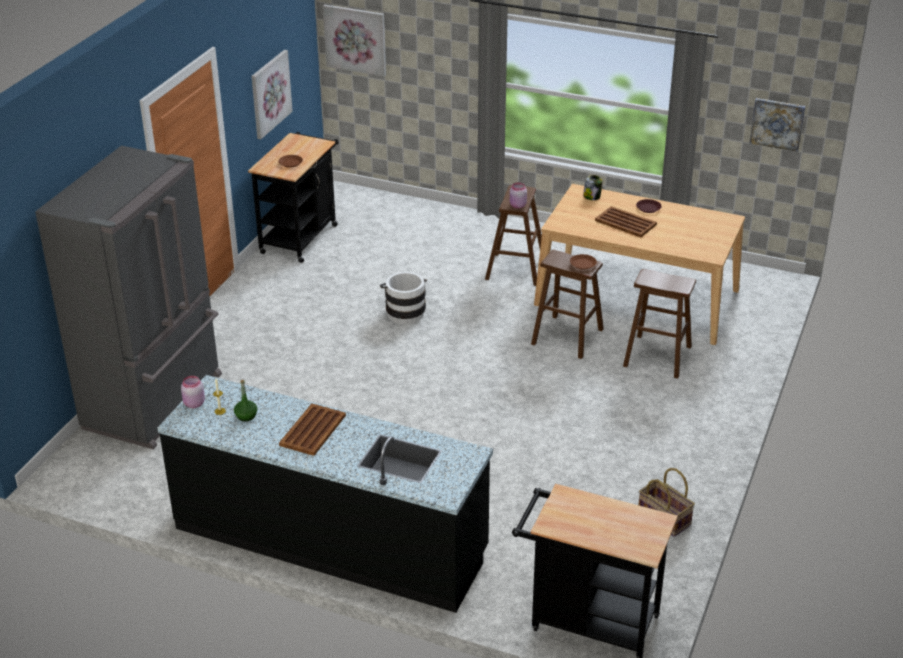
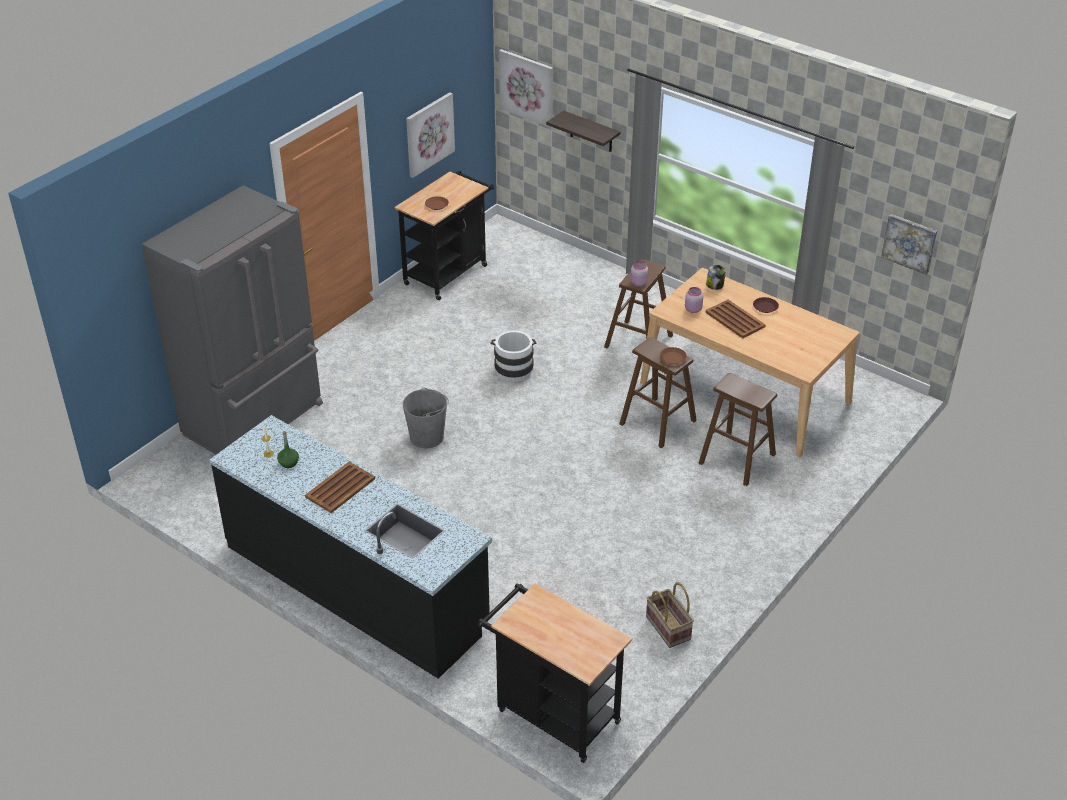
camera: 15 degrees right, 5 degrees up
pink jar [181,376,205,408] -> pink jar moved to [685,287,703,313]
none -> grey bucket [403,388,449,448]
none -> shelf [546,111,620,152]

